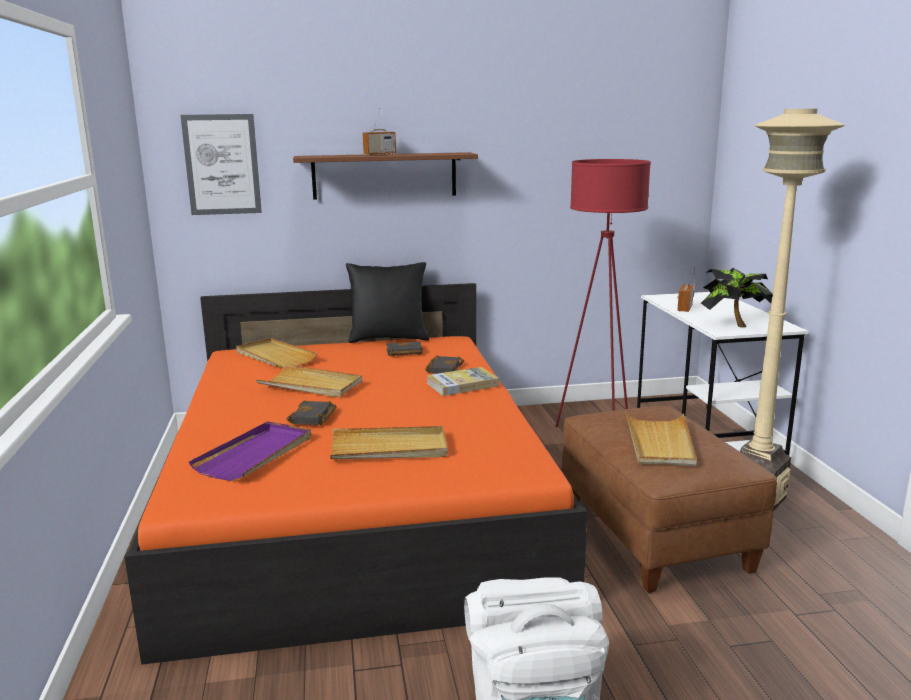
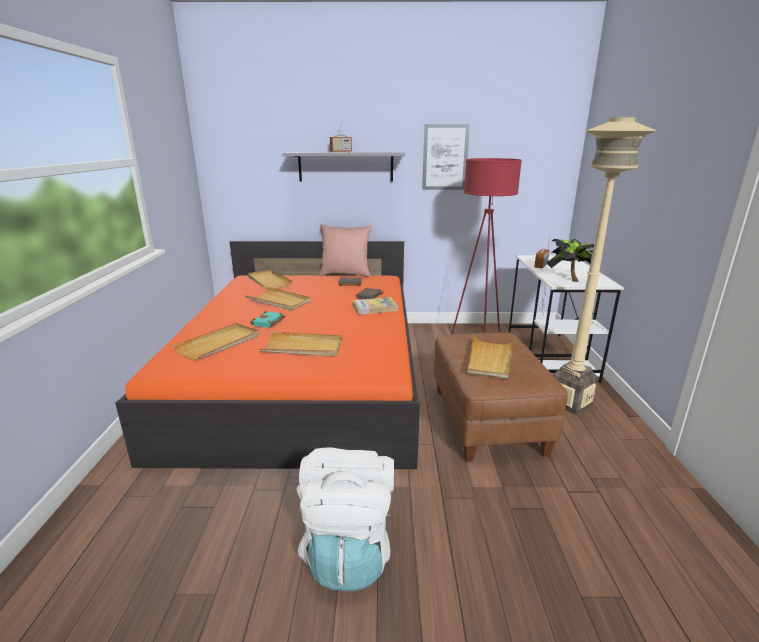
camera: 10 degrees right, 5 degrees up
picture [180,114,262,215] -> picture moved to [422,124,470,190]
purple tray [189,421,311,481] -> beige tray [172,323,259,360]
black book [287,400,337,425] -> turquoise book [250,311,285,328]
brown shelf [293,152,478,200] -> grey shelf [282,152,405,182]
black pillow [346,262,429,343] -> pink pillow [319,224,372,277]

